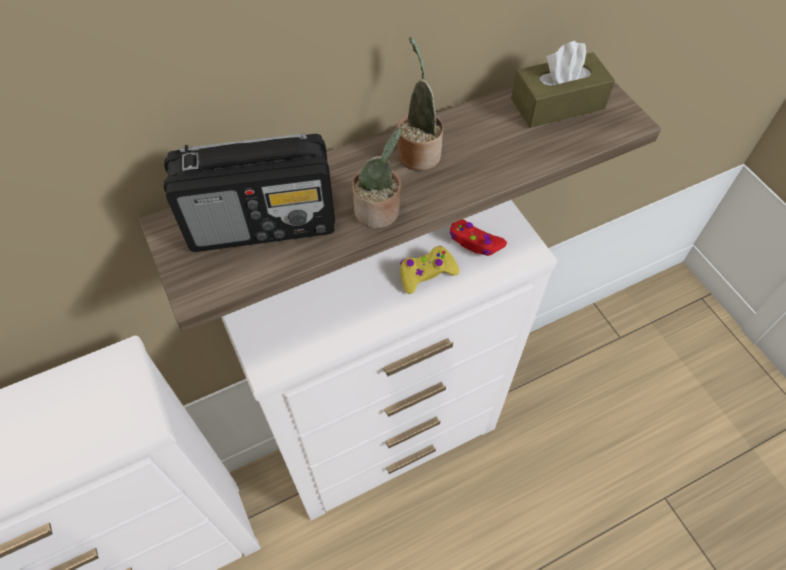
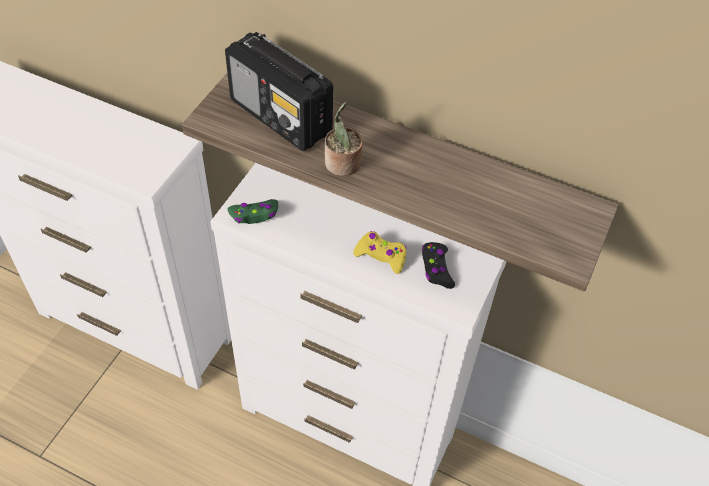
camera: 50 degrees right, 5 degrees down
potted plant [397,37,443,171] -> none
red game controller [449,219,507,256] -> black game controller [422,242,455,289]
brown tissue box [511,41,615,128] -> none
none -> green game controller [228,199,278,224]

